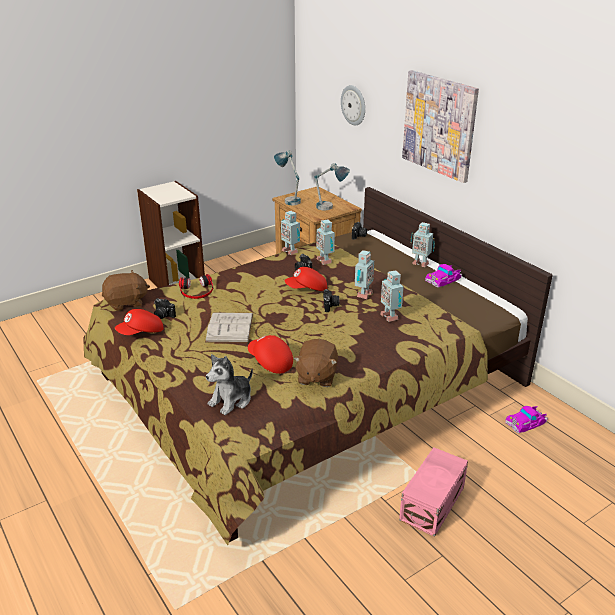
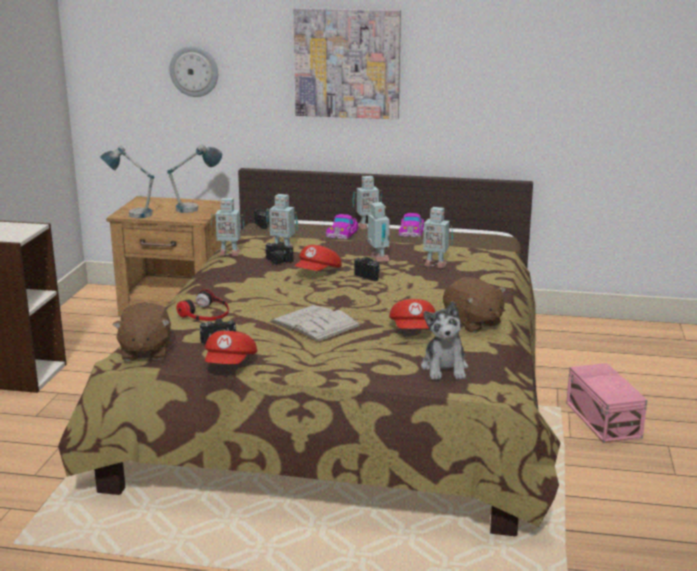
camera: 45 degrees left, 10 degrees down
brown plush toy [102,270,150,311] -> brown plush toy turned 150 degrees clockwise [112,302,171,361]
red cap [248,335,293,374] -> red cap turned 90 degrees counterclockwise [389,299,436,329]
toy car [505,406,548,433] -> toy car moved to [326,214,359,239]

